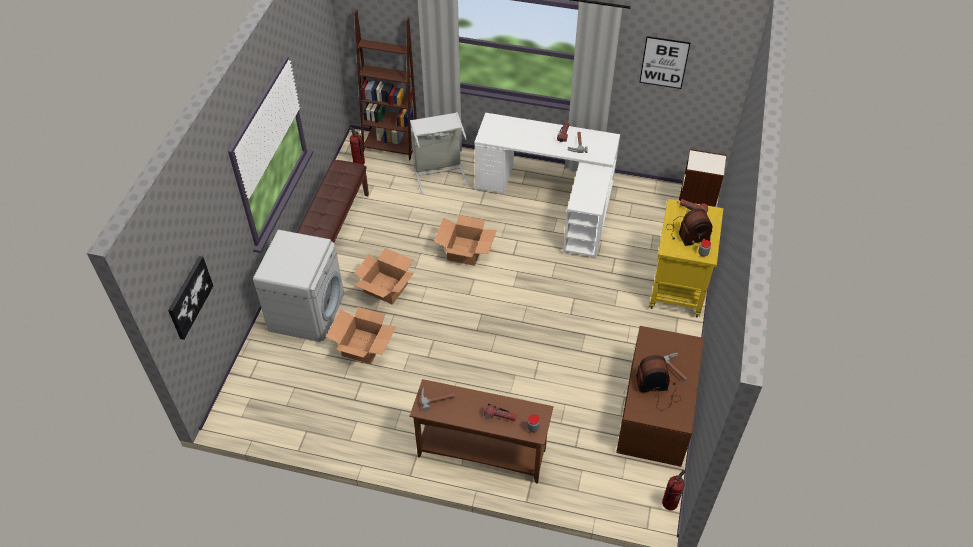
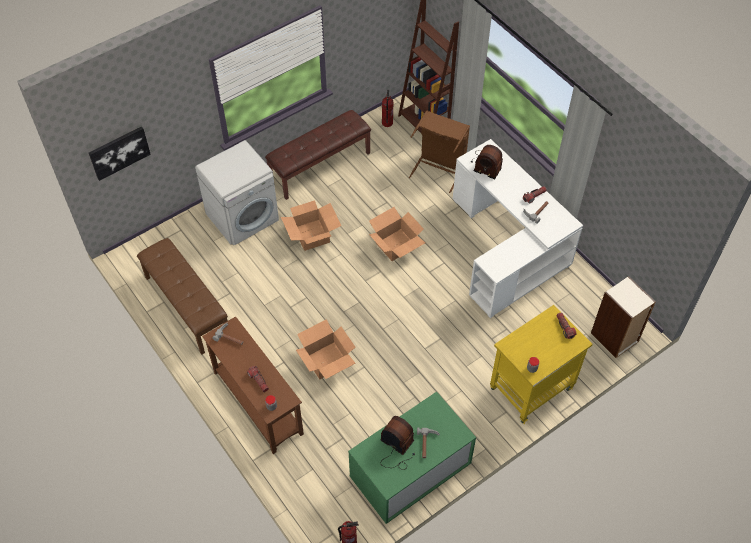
camera: 40 degrees right, 5 degrees up
cardboard box [326,307,396,364] -> cardboard box moved to [296,319,355,379]
grey laundry basket [410,112,468,194] -> brown laundry basket [409,111,470,193]
brown cabinet [616,326,704,467] -> green cabinet [348,392,476,524]
picture [639,36,690,89] -> none
radio [666,208,713,246] -> radio moved to [471,145,503,179]
none -> brown bench [137,238,228,355]

